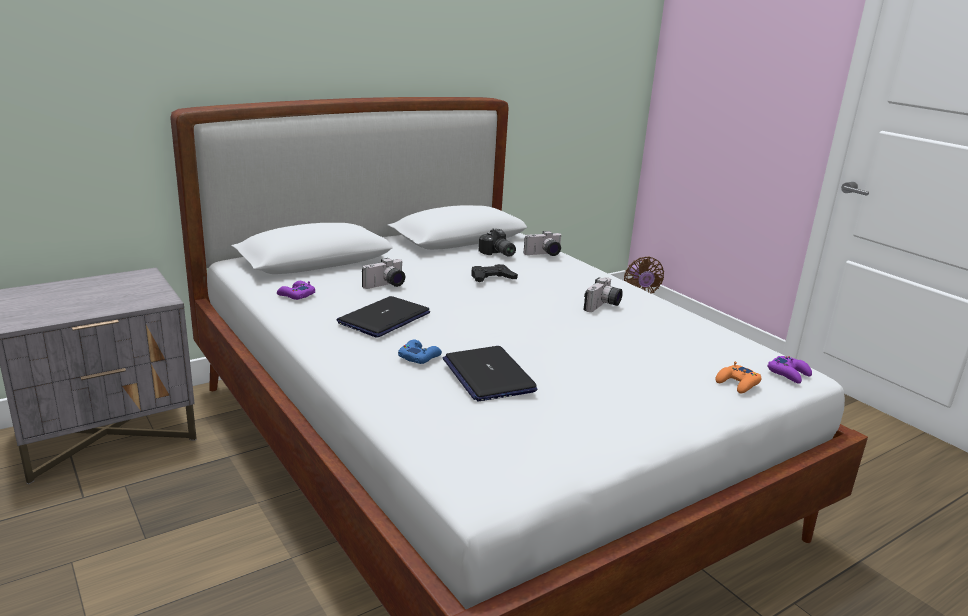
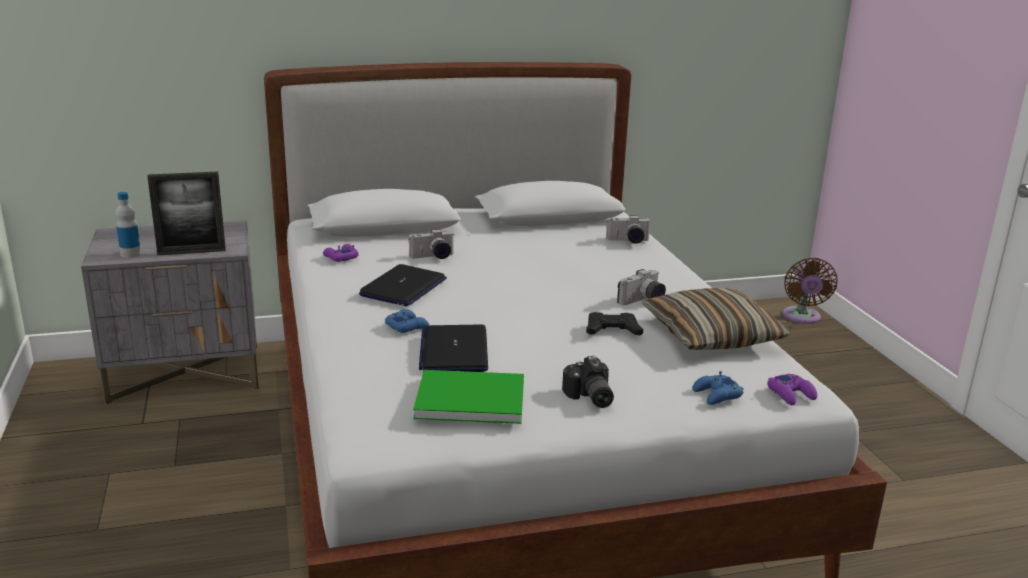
camera: 20 degrees right, 0 degrees up
laptop [337,296,430,337] -> laptop turned 150 degrees clockwise [359,264,447,306]
black game controller [471,264,518,282] -> black game controller moved to [586,312,643,336]
camera [478,228,516,257] -> camera moved to [562,356,614,408]
orange game controller [715,362,761,393] -> blue game controller [692,371,744,405]
none -> bottle [116,192,141,258]
none -> picture frame [147,172,226,255]
none -> green book [413,370,524,424]
none -> pillow [642,288,791,350]

